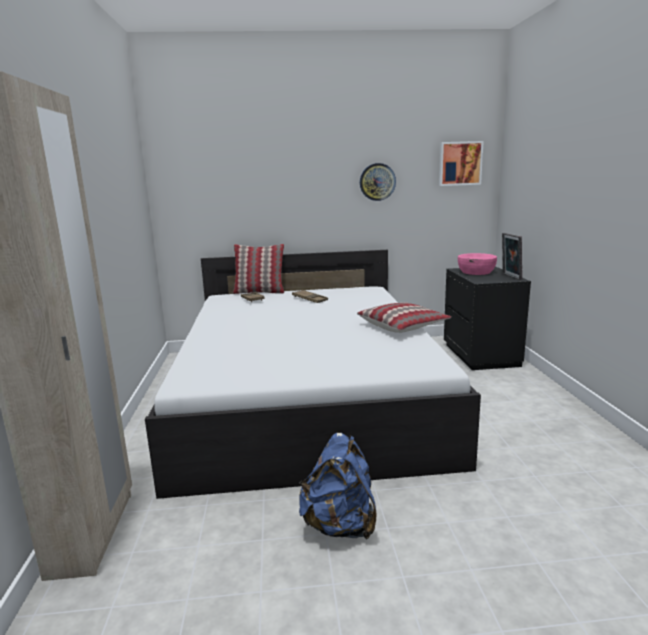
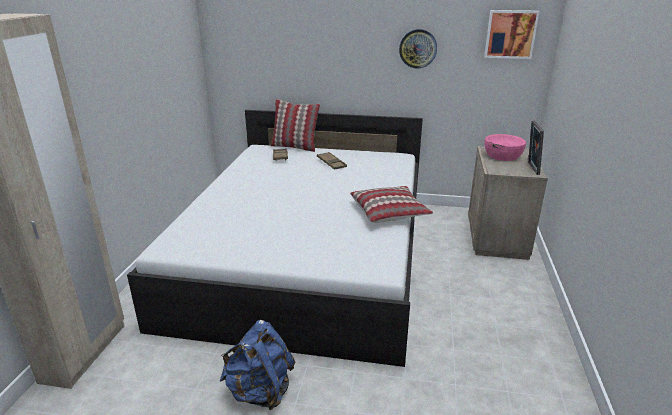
camera: 15 degrees right, 10 degrees up
black nightstand [444,266,531,370] -> beige nightstand [468,146,548,260]

